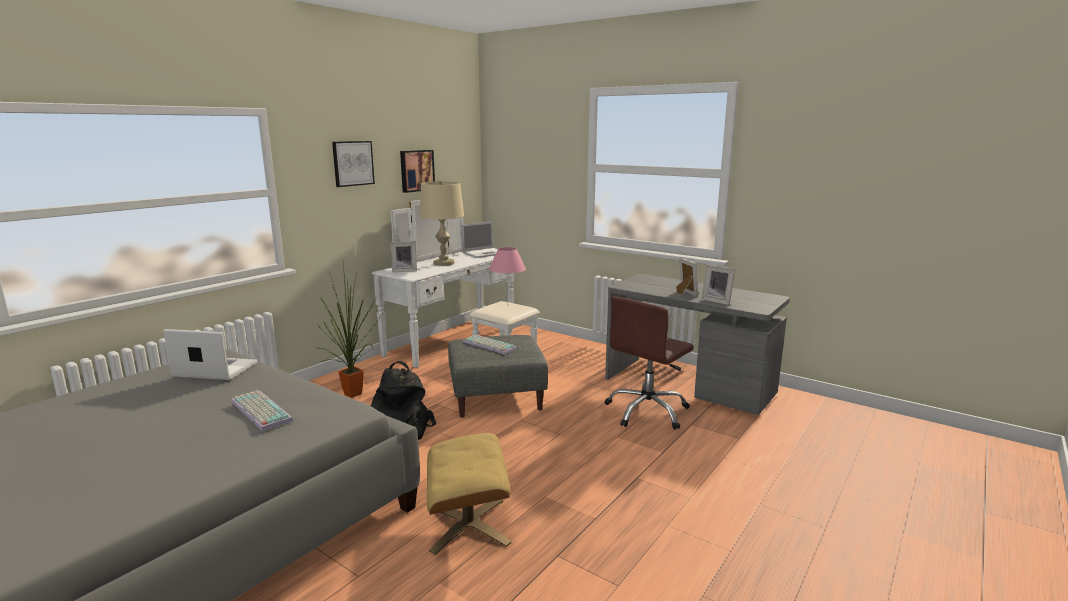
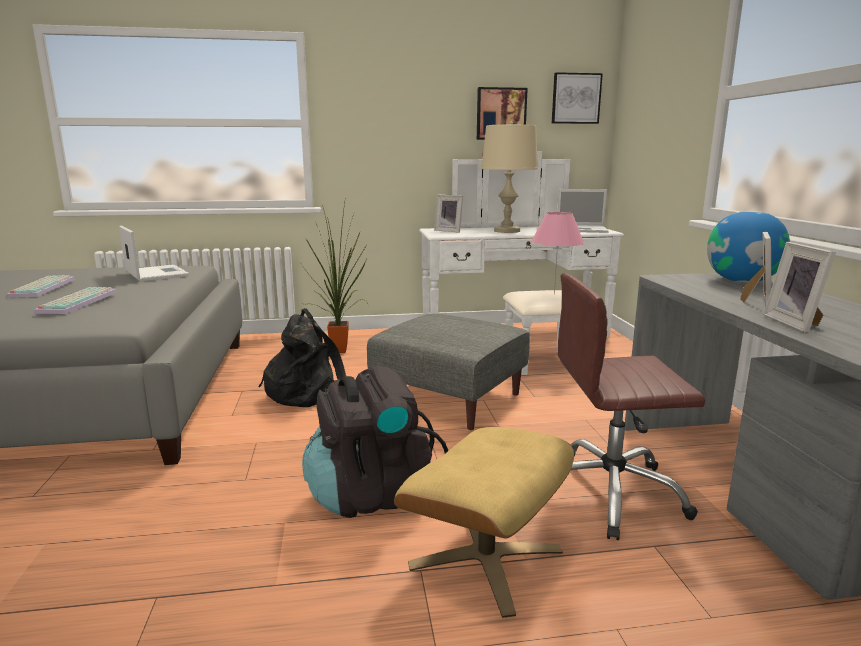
camera: 45 degrees right, 0 degrees up
picture [332,141,375,187] -> picture moved to [552,72,603,124]
beige ottoman [427,433,511,555] -> beige ottoman moved to [394,427,574,618]
keyboard [462,334,517,355] -> keyboard moved to [6,275,75,298]
none -> black backpack [302,365,449,518]
none -> globe [707,211,790,283]

